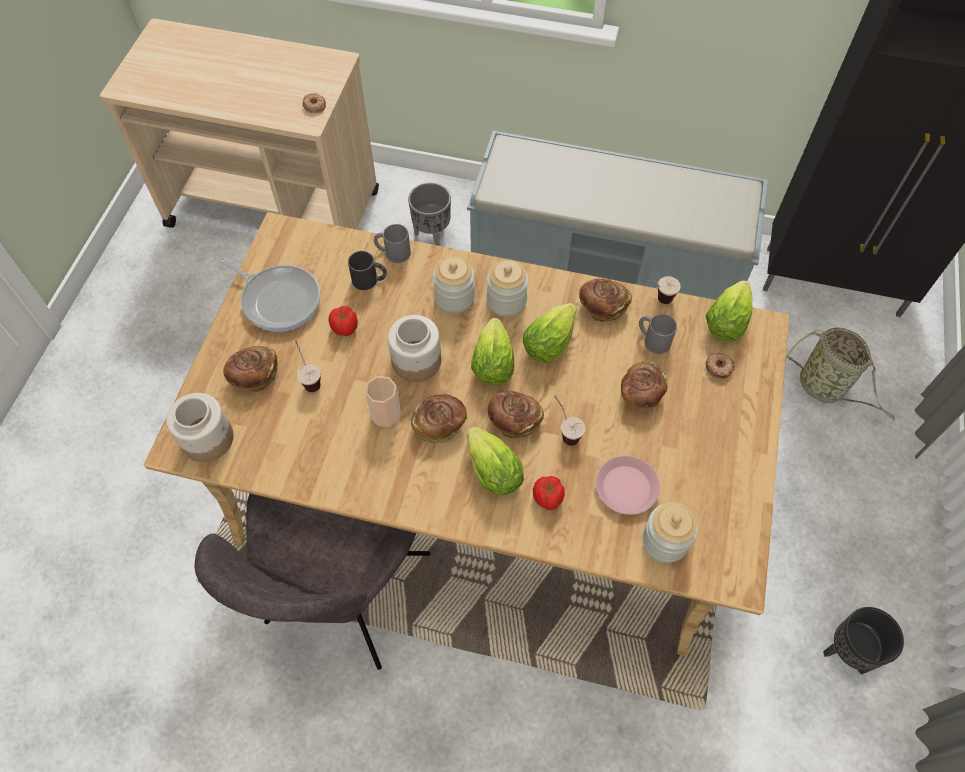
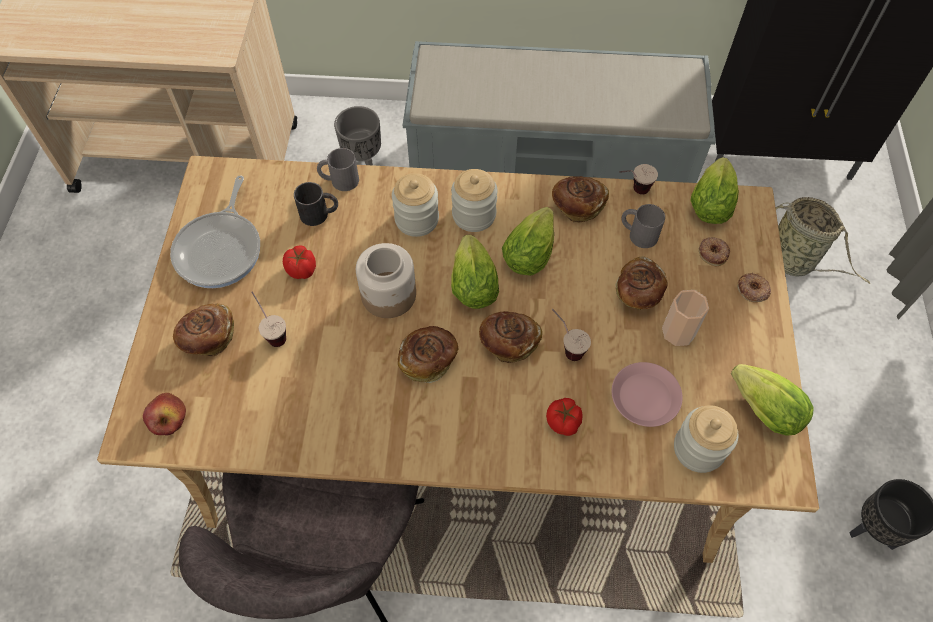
camera: 10 degrees left, 0 degrees up
jar [166,393,234,462] -> apple [143,393,186,436]
frying pan [219,258,320,332] -> frying pan turned 75 degrees clockwise [170,176,260,288]
donut [303,93,326,113] -> donut moved to [737,273,771,302]
cup [365,376,401,427] -> cup moved to [662,290,709,346]
lettuce [467,427,524,495] -> lettuce moved to [731,364,814,436]

